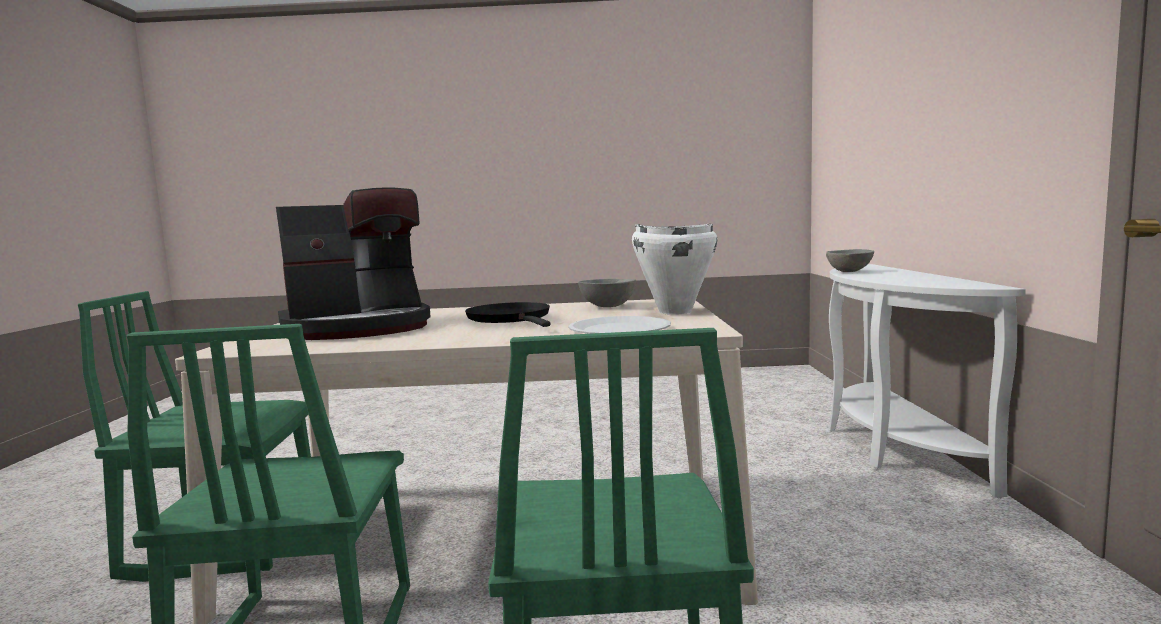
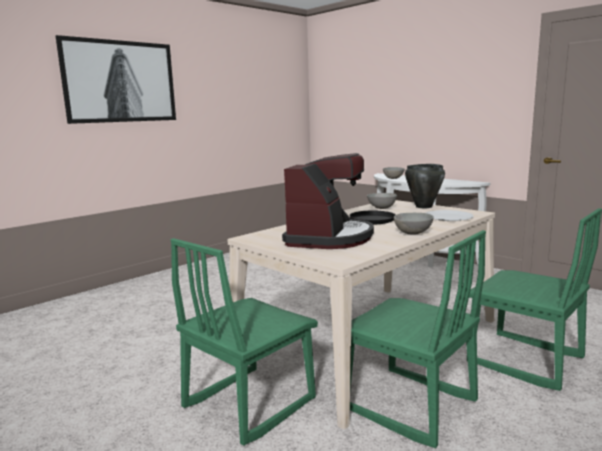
camera: 45 degrees left, 5 degrees up
white cooking pot [632,224,717,315] -> black cooking pot [405,164,445,208]
none -> picture [56,35,176,124]
none -> grey bowl [394,213,434,234]

